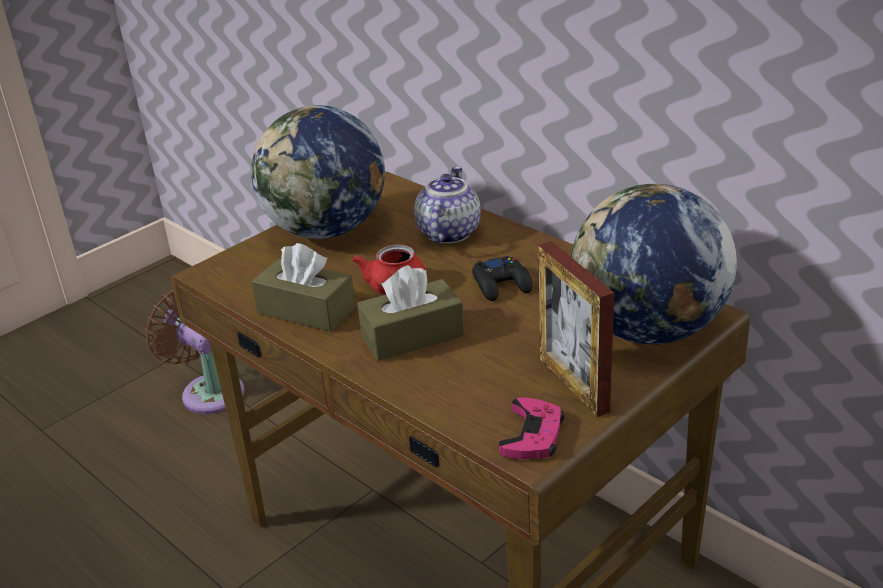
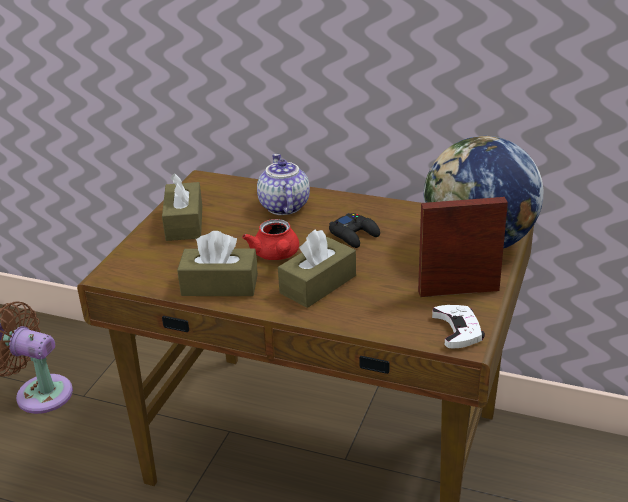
camera: 25 degrees left, 0 degrees up
globe [251,105,385,239] -> brown tissue box [162,173,202,241]
pink game controller [499,398,565,459] -> white game controller [432,305,485,349]
picture frame [538,241,614,417] -> picture frame turned 135 degrees clockwise [418,197,508,297]

